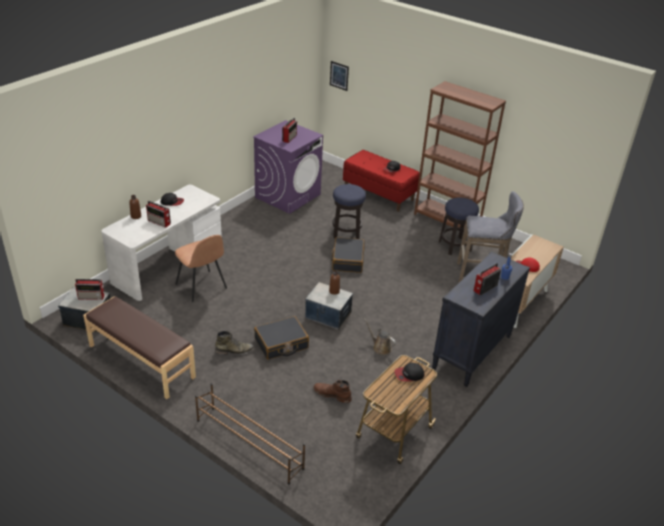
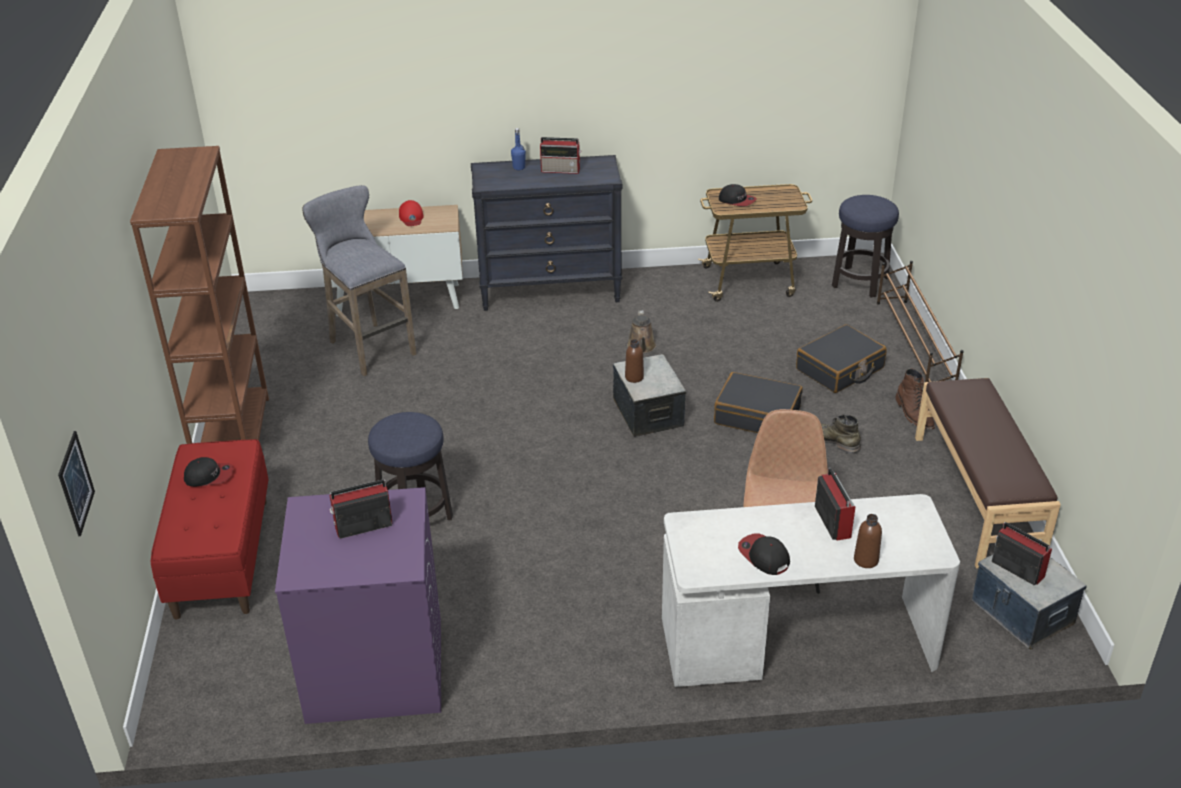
camera: 130 degrees left, 0 degrees up
brown boot [313,380,352,403] -> brown boot moved to [895,368,935,429]
black suitcase [331,237,365,273] -> black suitcase moved to [796,324,886,393]
stool [439,197,479,255] -> stool moved to [832,195,899,297]

